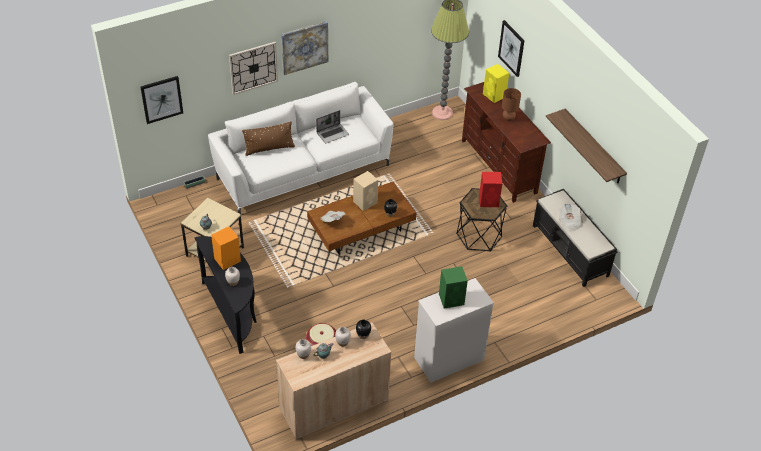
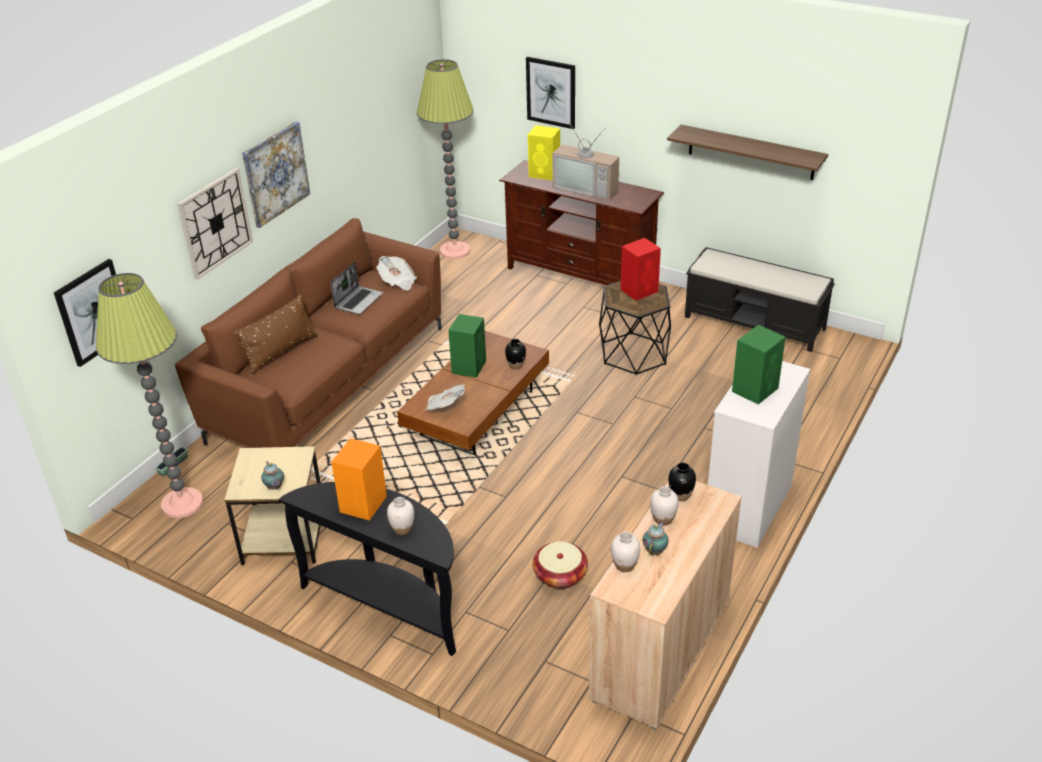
camera: 30 degrees left, 10 degrees down
white sofa [208,82,394,214] -> brown sofa [175,218,442,448]
beige speaker [353,171,378,211] -> green speaker [448,314,486,378]
brown table lamp [502,88,521,121] -> television [552,120,619,200]
newspaper [559,203,583,233] -> newspaper moved to [377,256,417,291]
none -> floor lamp [96,273,203,518]

